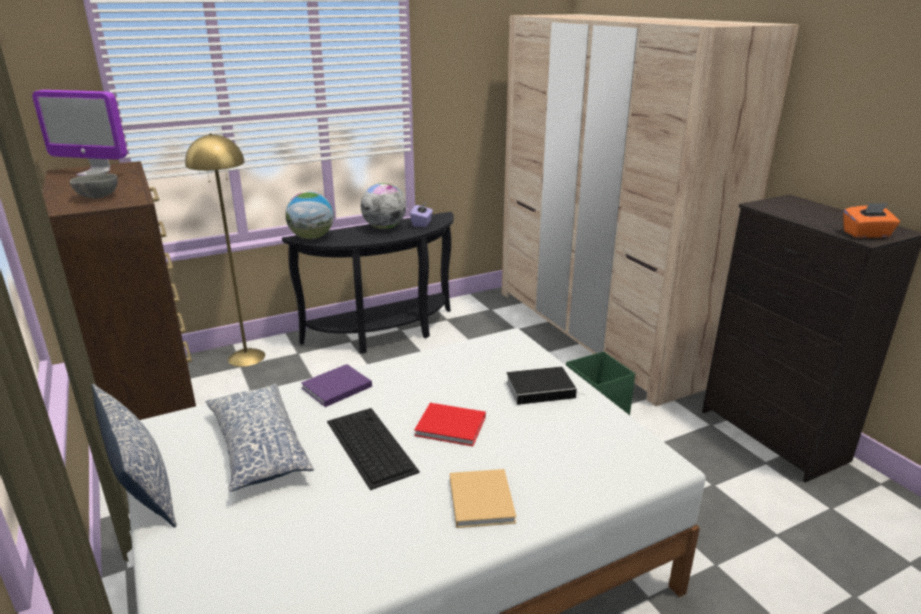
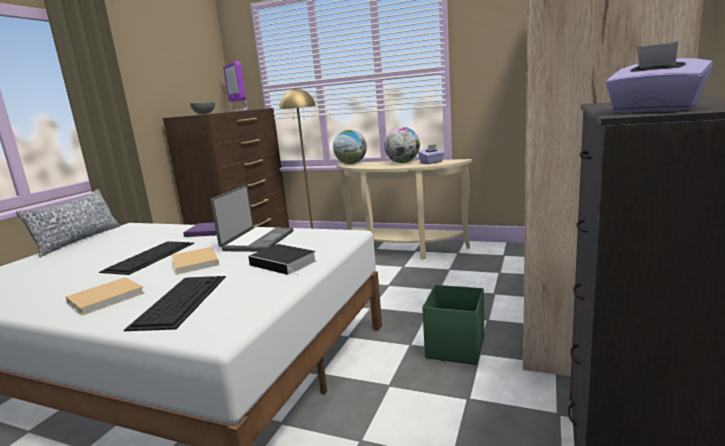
camera: 50 degrees right, 10 degrees down
pillow [206,383,314,492] -> none
black console table [282,212,454,354] -> beige console table [337,159,472,260]
red book [414,403,486,446] -> beige book [172,247,219,275]
orange tissue box [844,203,900,238] -> purple tissue box [606,42,713,113]
none -> keyboard [124,276,226,331]
none -> laptop [211,185,294,252]

